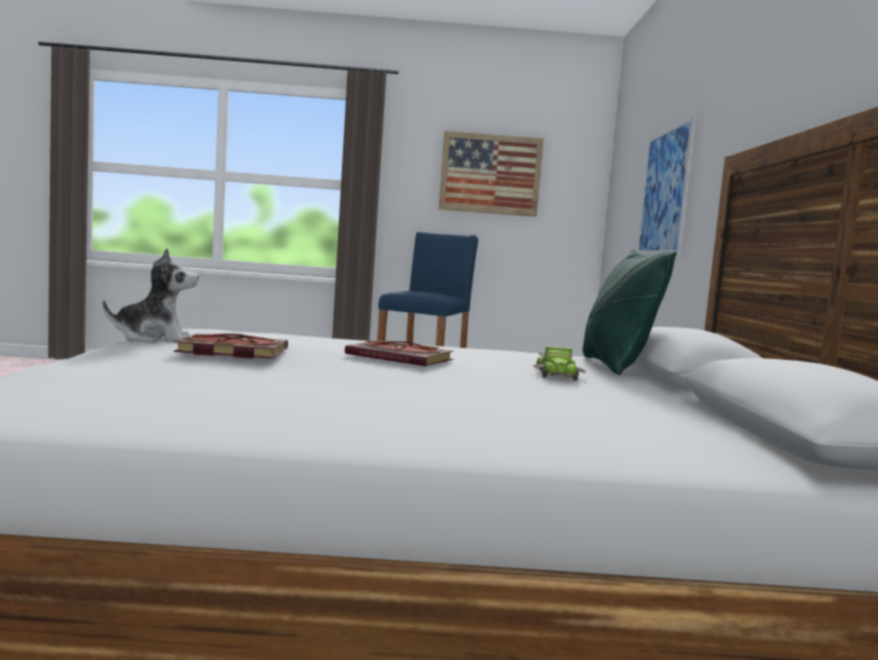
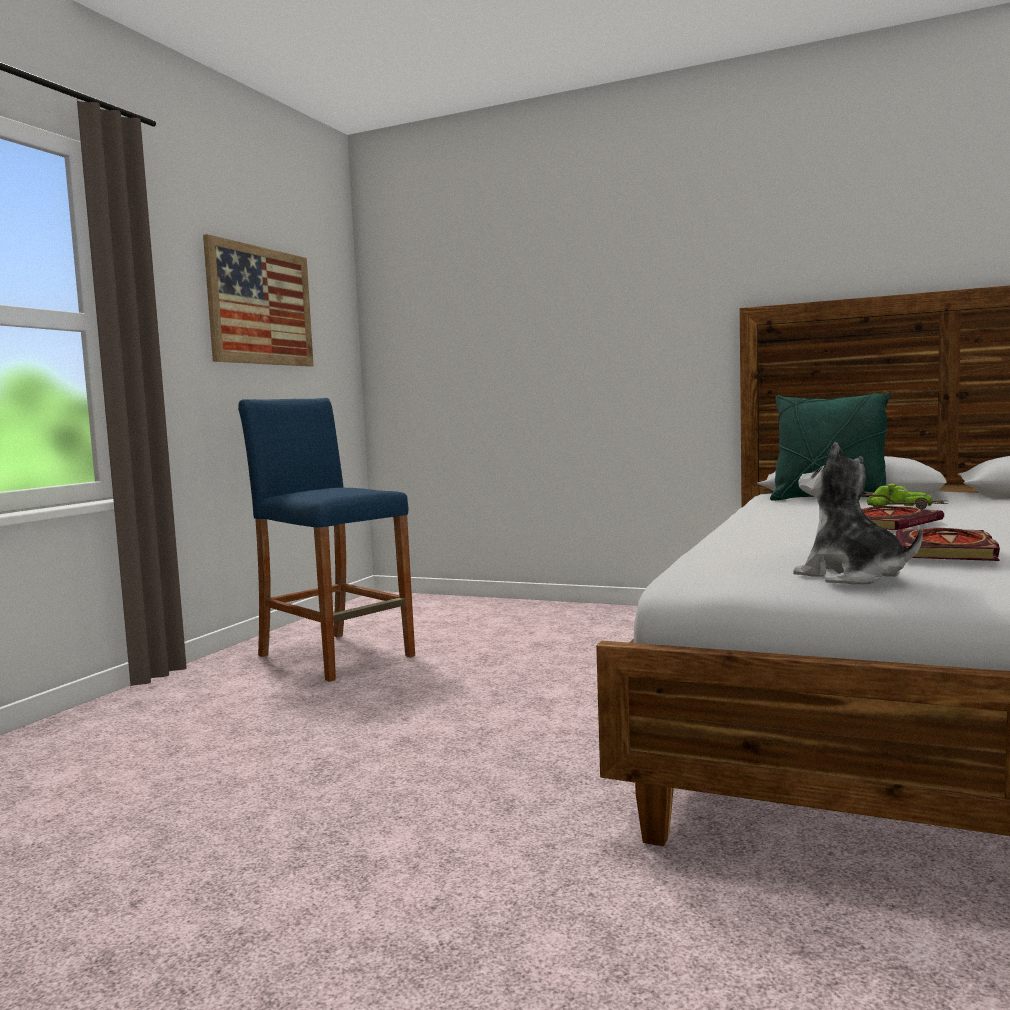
camera: 65 degrees left, 0 degrees up
plush toy [103,248,199,343] -> plush toy turned 45 degrees counterclockwise [793,442,923,584]
picture [637,114,697,255] -> none

